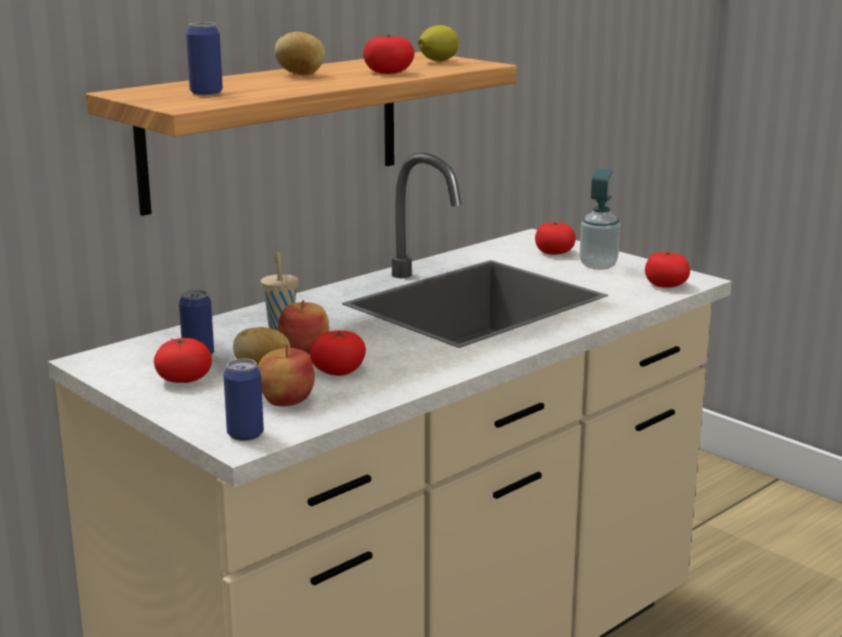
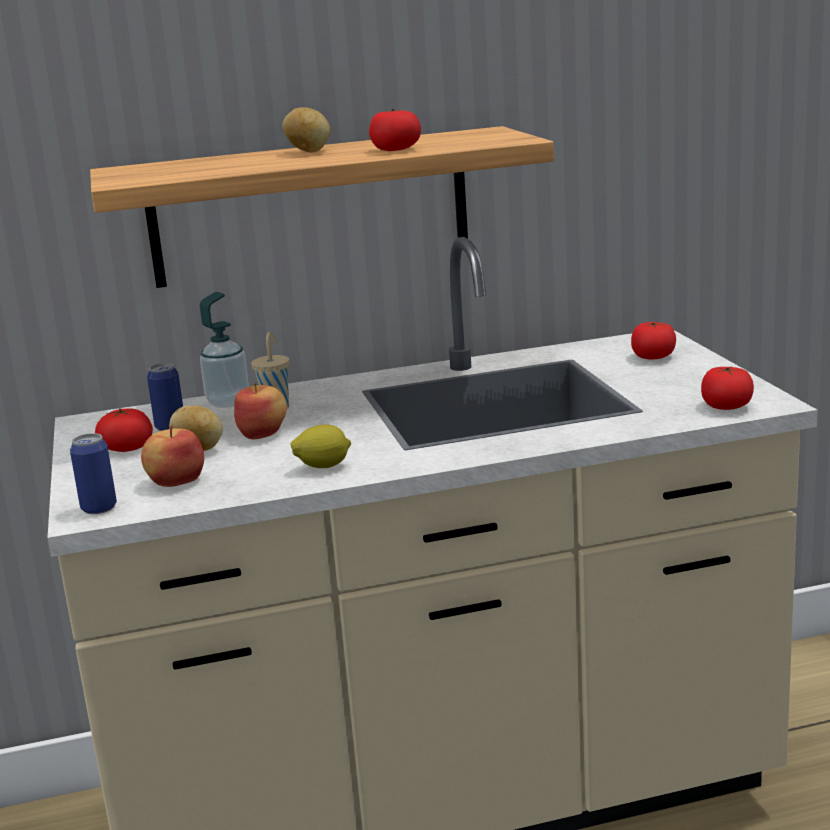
camera: 30 degrees right, 0 degrees up
can [186,22,223,95] -> none
tomato [310,330,366,376] -> none
lemon [418,25,459,61] -> lemon moved to [291,425,351,468]
soap dispenser [580,168,620,270] -> soap dispenser moved to [200,292,249,408]

